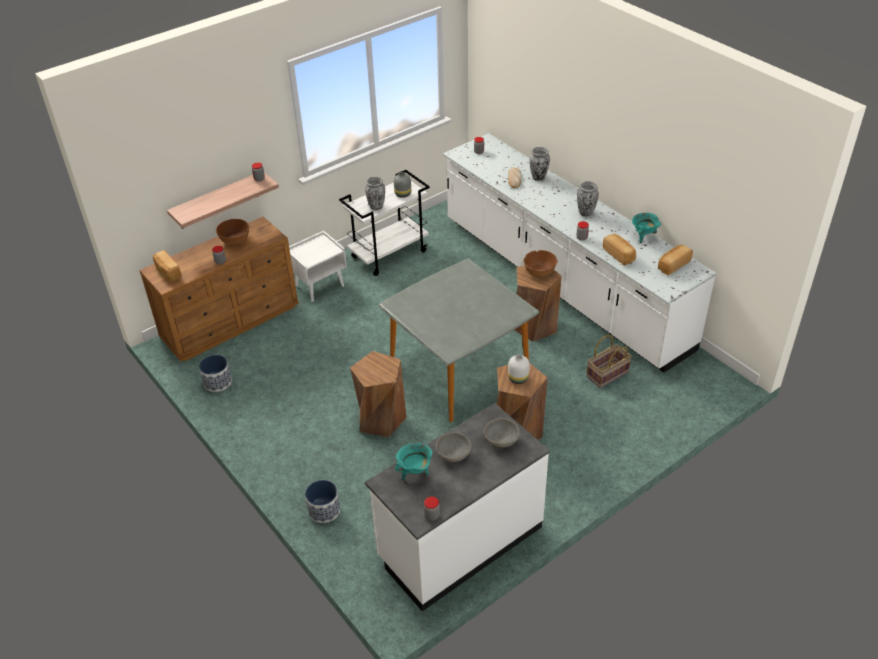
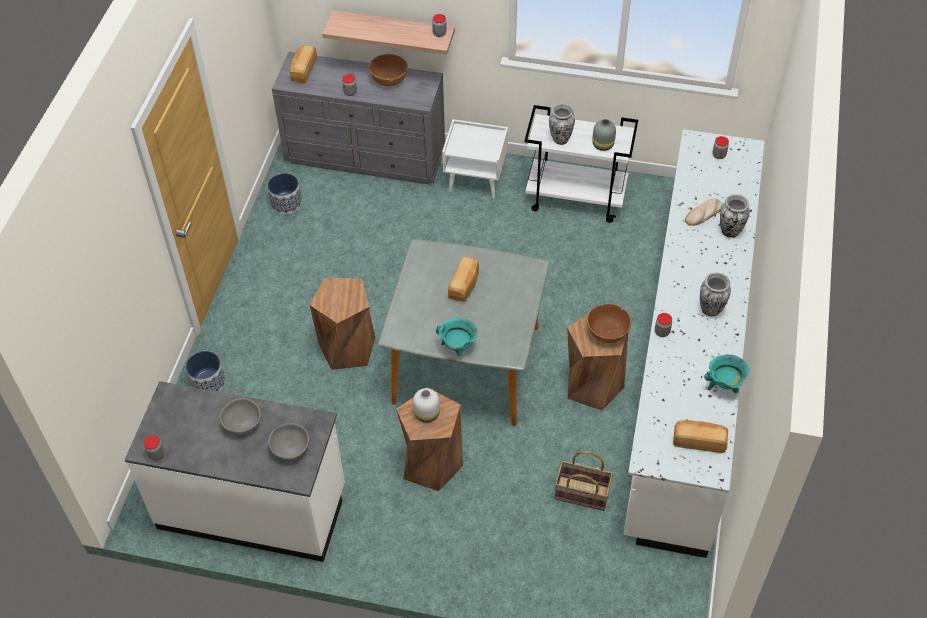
camera: 50 degrees right, 10 degrees up
brown dresser [139,217,299,362] -> grey dresser [272,52,445,184]
turquoise cooking pot [395,443,433,481] -> turquoise cooking pot moved to [436,318,478,356]
bread [603,233,636,266] -> bread moved to [448,256,479,302]

